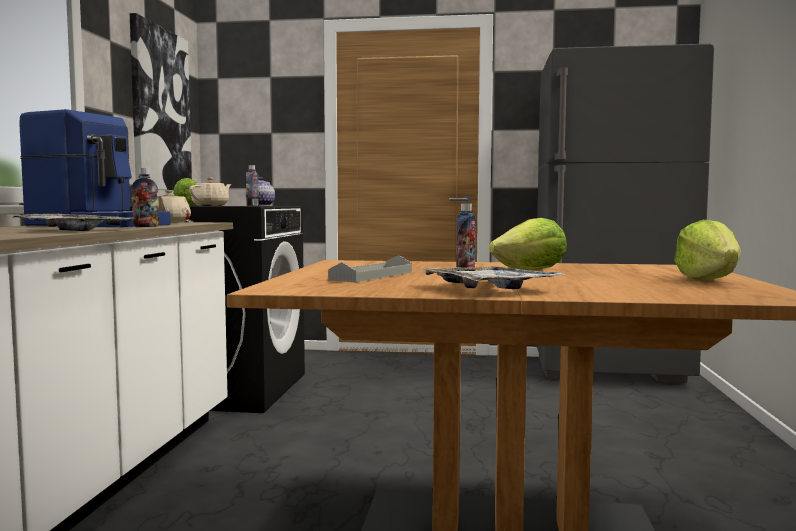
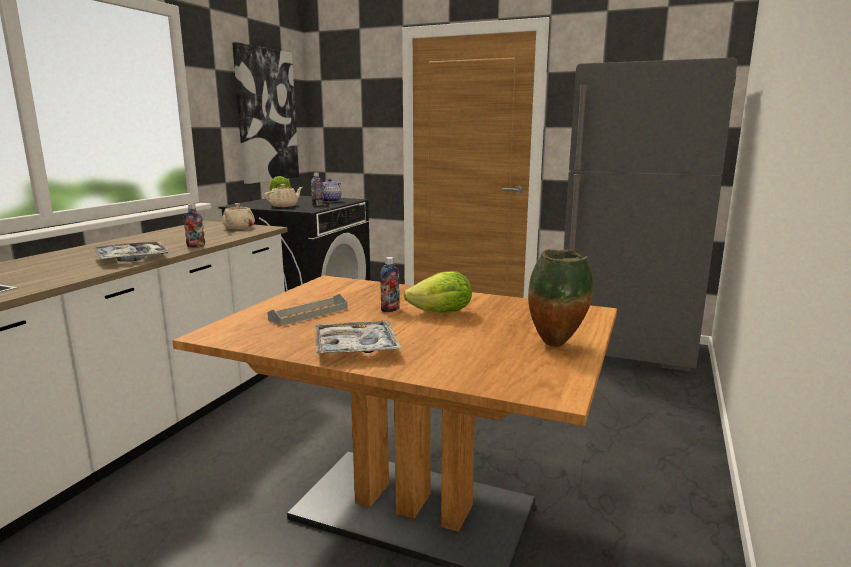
camera: 15 degrees right, 10 degrees up
coffee machine [19,109,171,227] -> none
lettuce [674,220,741,280] -> vase [528,249,593,347]

